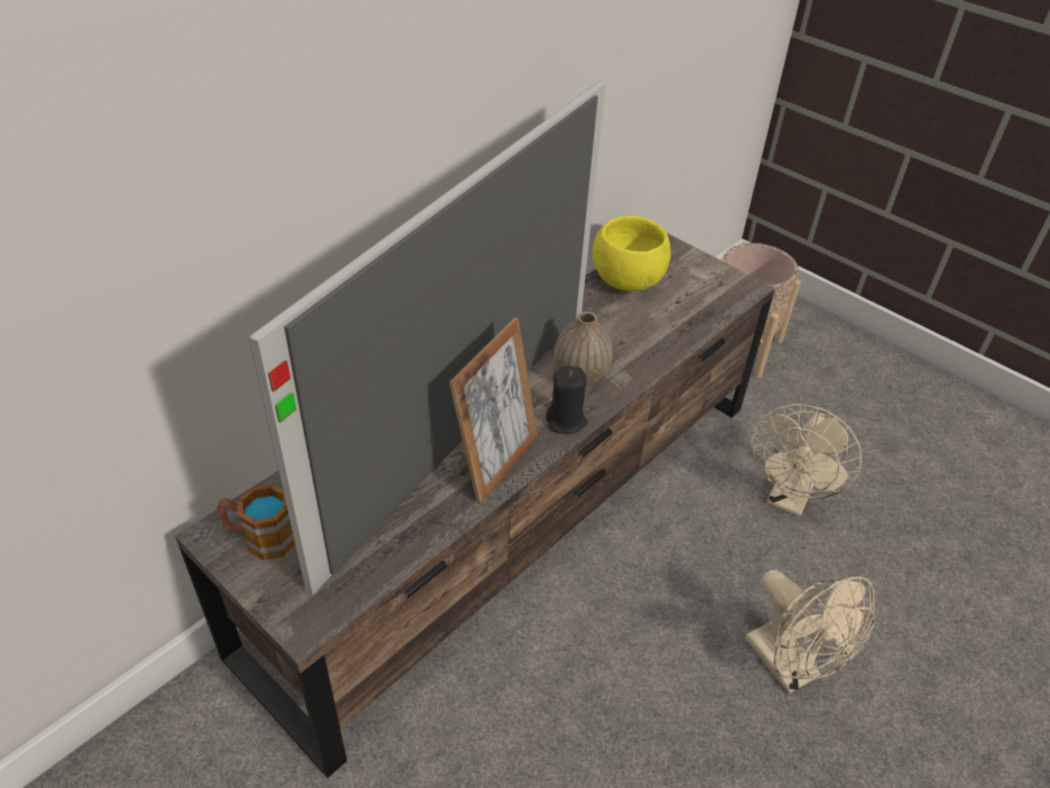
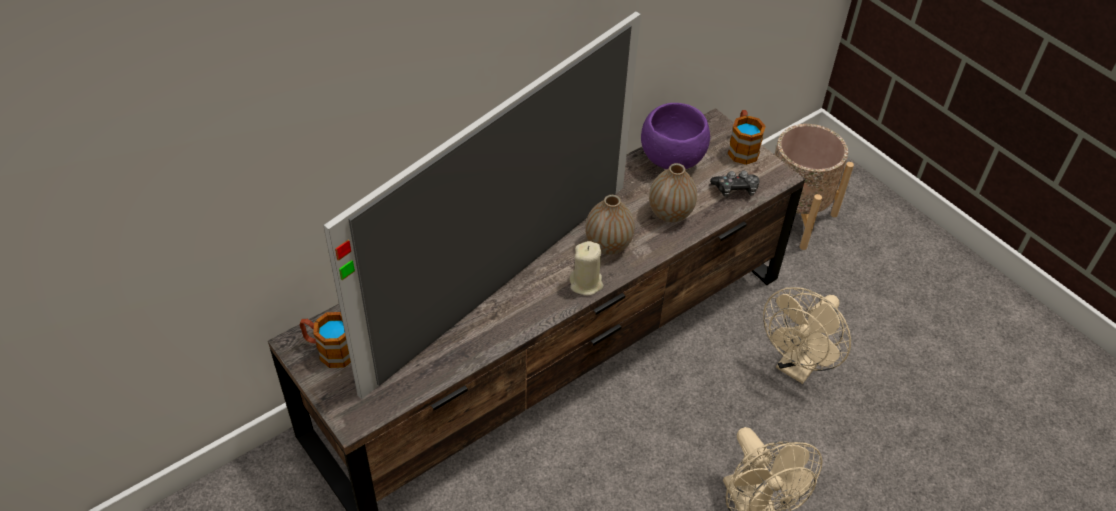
camera: 10 degrees right, 5 degrees up
picture frame [449,317,538,504] -> none
black candle [546,366,588,434] -> beige candle [570,241,604,295]
yellow bowl [592,216,671,292] -> purple bowl [641,103,710,169]
none -> vase [649,163,697,222]
none -> game controller [710,170,760,197]
none -> mug [727,110,766,165]

